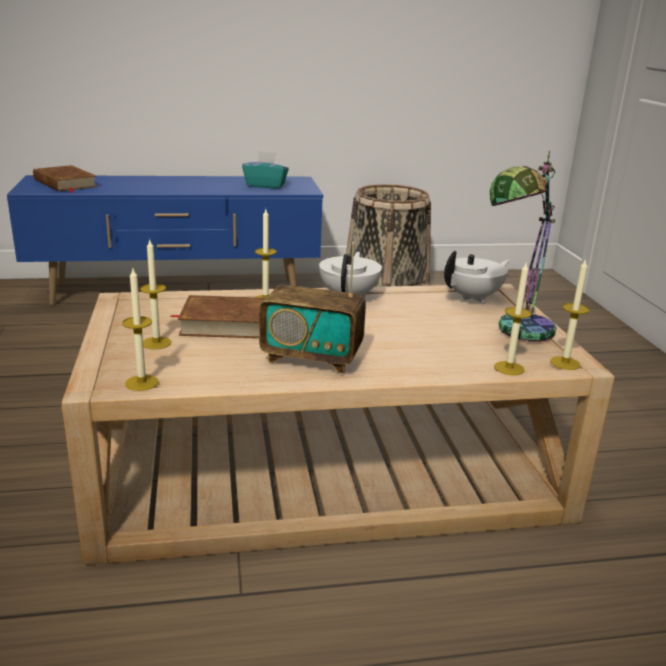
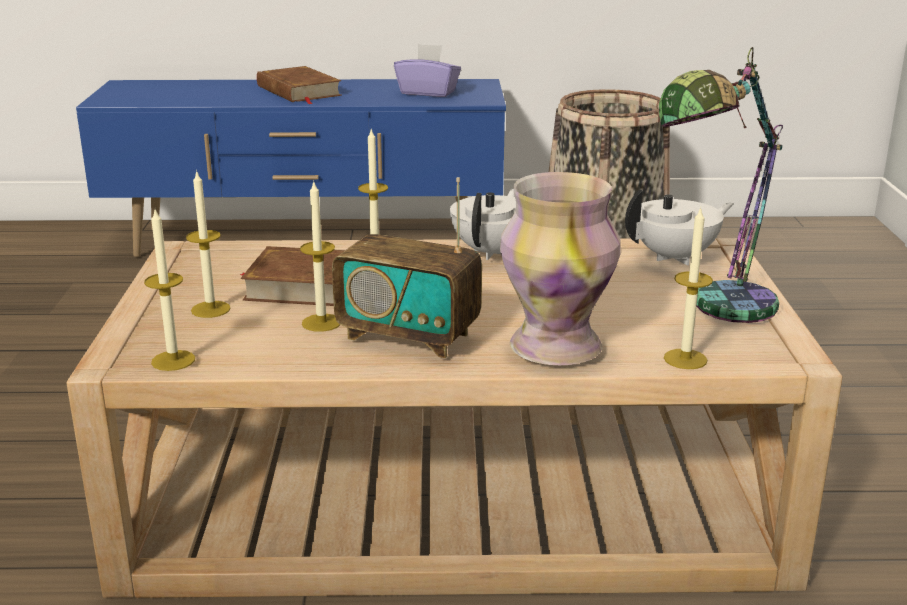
camera: 10 degrees right, 0 degrees up
brown book [33,165,98,193] -> brown book moved to [257,66,342,104]
turquoise tissue box [242,151,289,189] -> purple tissue box [394,44,461,97]
candle [550,258,589,370] -> candle moved to [300,180,340,332]
none -> vase [500,172,621,365]

